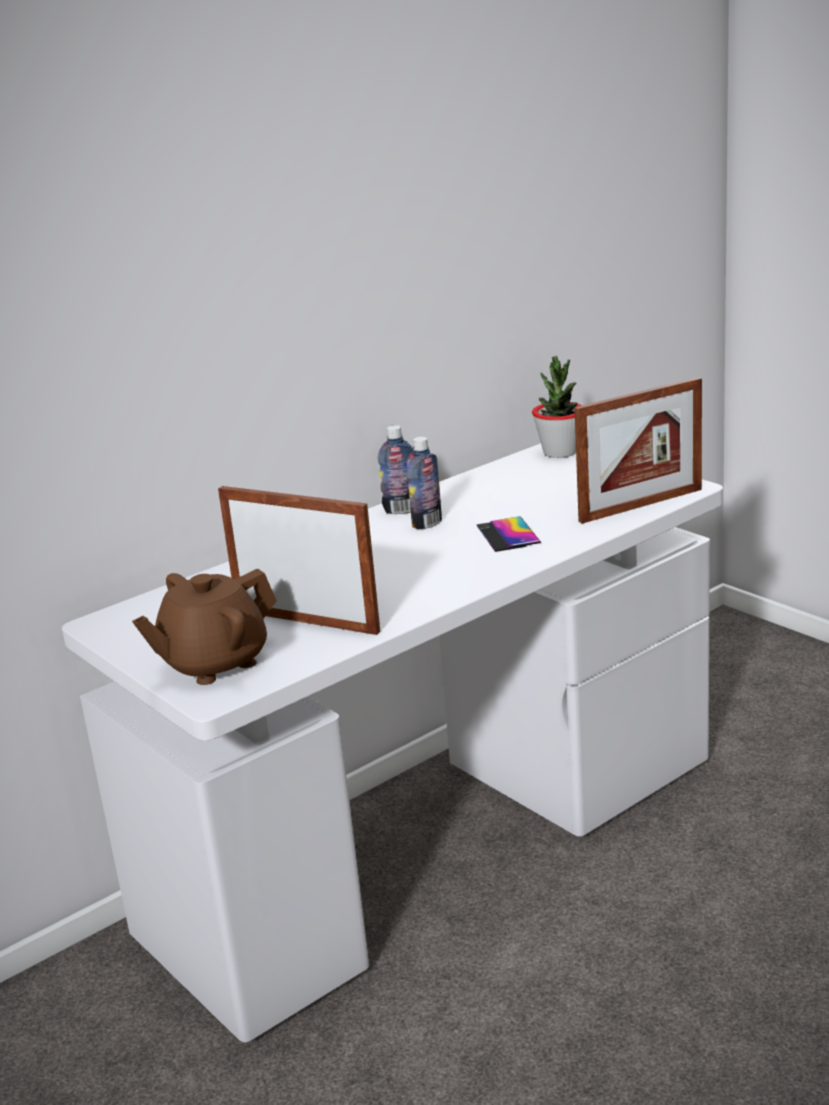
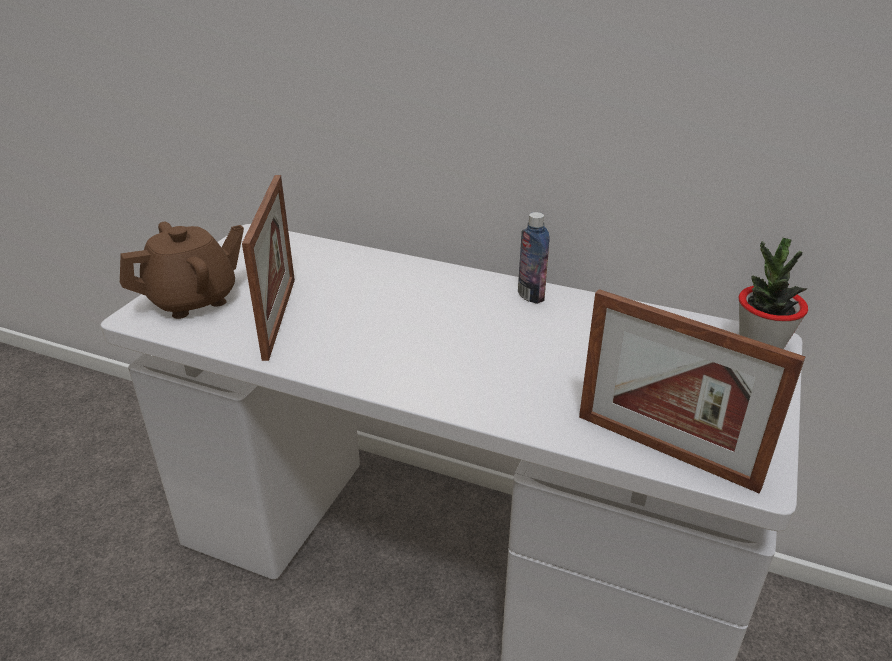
camera: 60 degrees right, 10 degrees up
brown teapot [132,568,277,685] -> brown teapot turned 120 degrees clockwise [120,222,244,319]
bottle [407,437,442,530] -> none
phone [476,516,541,552] -> none

